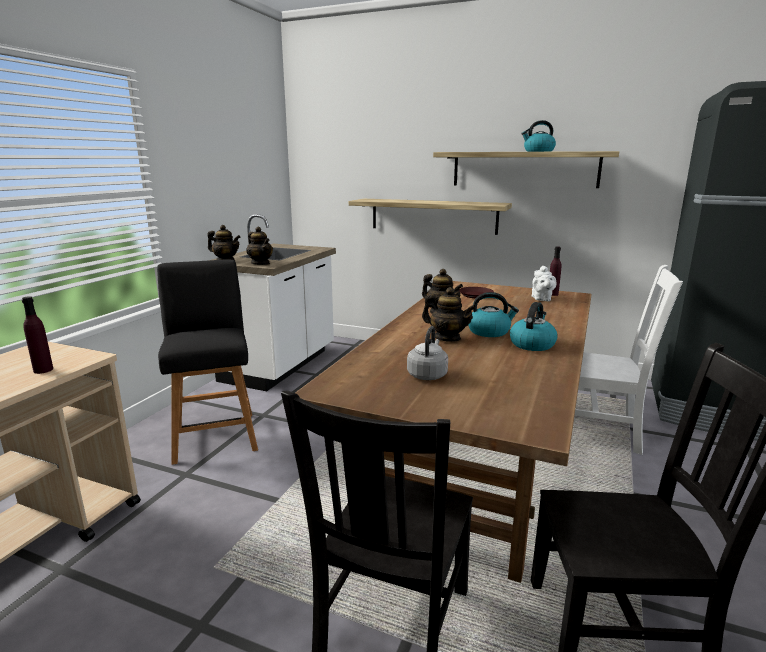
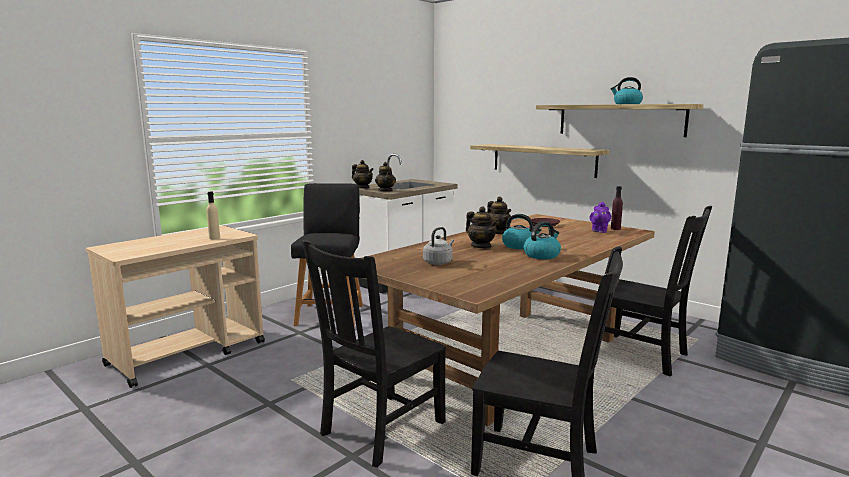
camera: 20 degrees right, 5 degrees down
purple bottle [22,296,53,374] -> beige bottle [207,192,220,239]
white teapot [532,265,557,301] -> purple teapot [590,202,611,233]
white chair [575,265,683,455] -> black chair [596,206,712,377]

